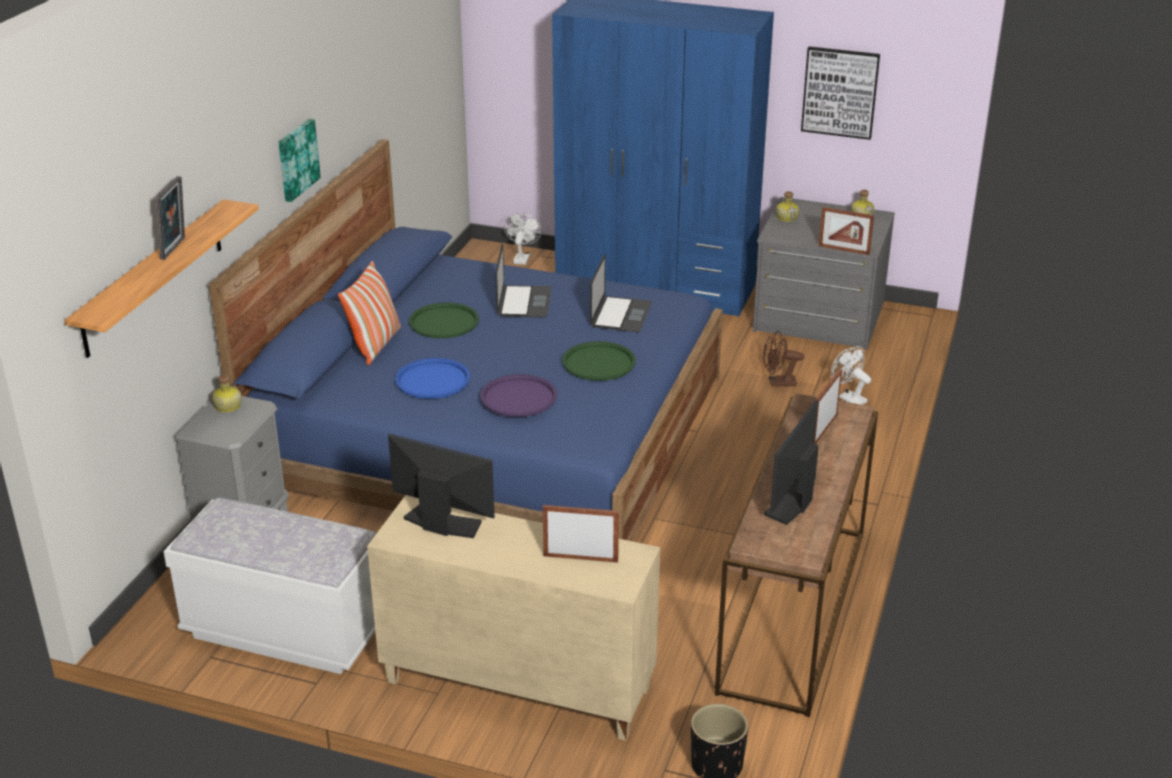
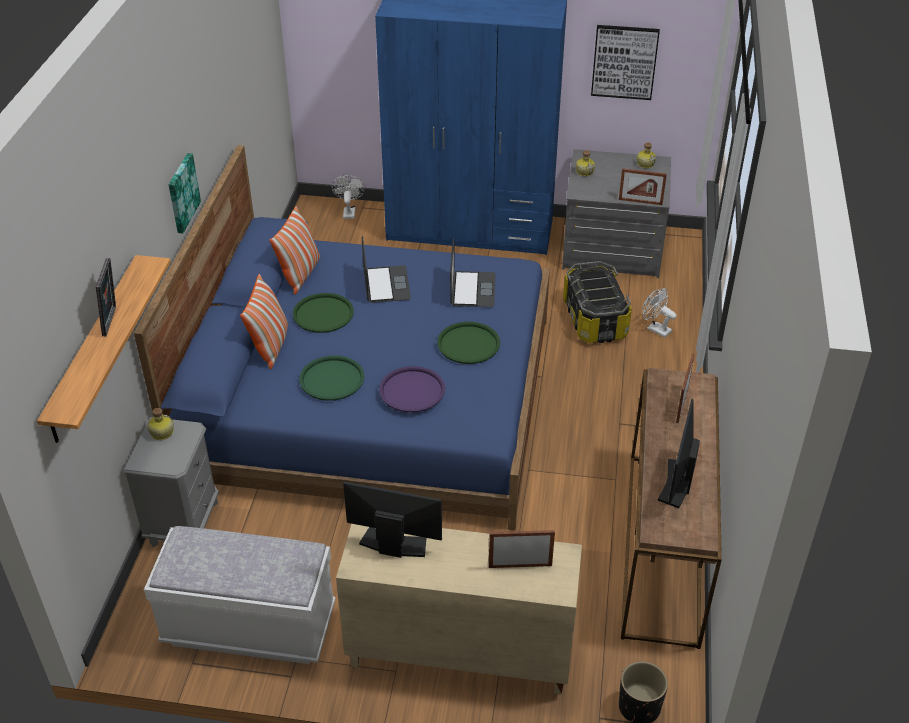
camera: 10 degrees left, 10 degrees up
blue tray [395,358,470,399] -> green tray [299,356,365,401]
brown fan [763,331,804,386] -> storage box [563,261,632,343]
none -> pillow [269,206,320,295]

